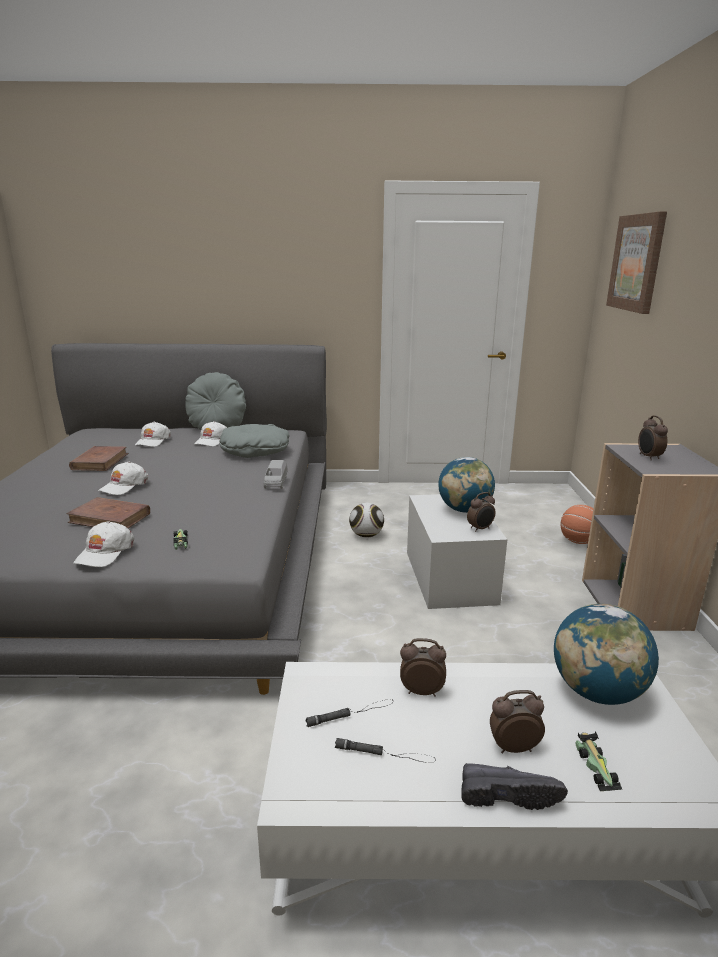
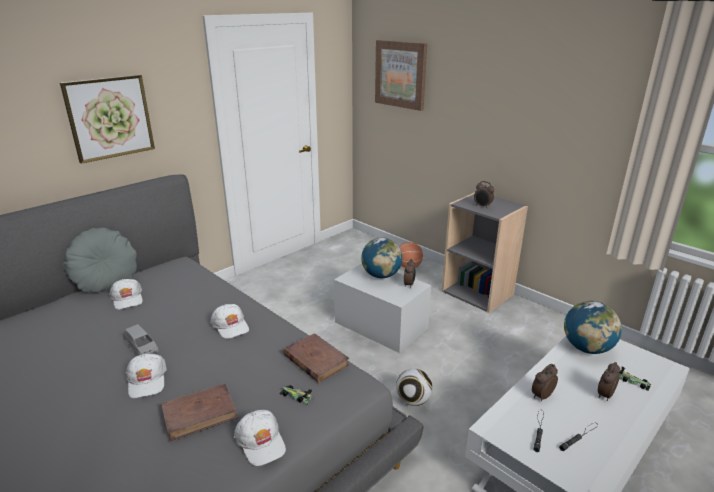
camera: 45 degrees left, 5 degrees up
brown book [69,446,129,471] -> brown book moved to [283,333,350,383]
white cap [135,422,171,447] -> white cap moved to [211,304,249,339]
grey pillow [219,424,289,458] -> none
grey toy car [264,460,288,489] -> grey toy car moved to [123,324,159,356]
football [349,503,384,538] -> football moved to [396,369,432,406]
black shoe [461,763,568,810] -> none
none -> picture [60,75,155,164]

